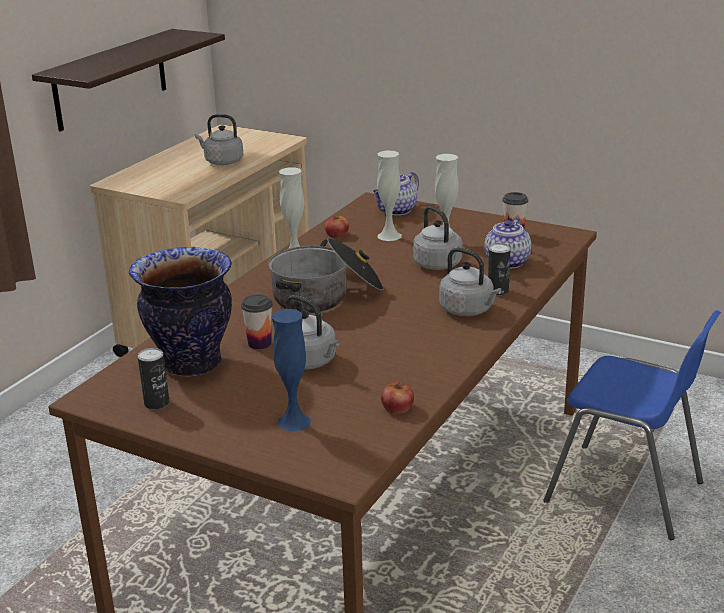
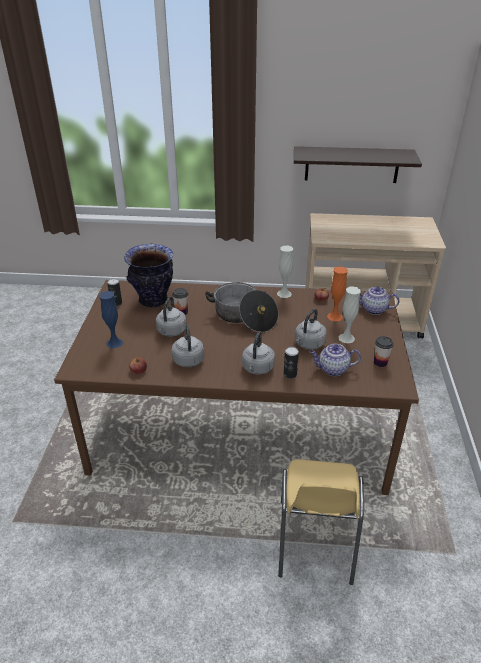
camera: 65 degrees right, 10 degrees up
grey kettle [195,114,244,165] -> grey kettle moved to [172,325,204,367]
white vase [377,151,402,241] -> orange vase [327,267,348,321]
blue chair [543,310,721,540] -> yellow chair [278,459,364,585]

